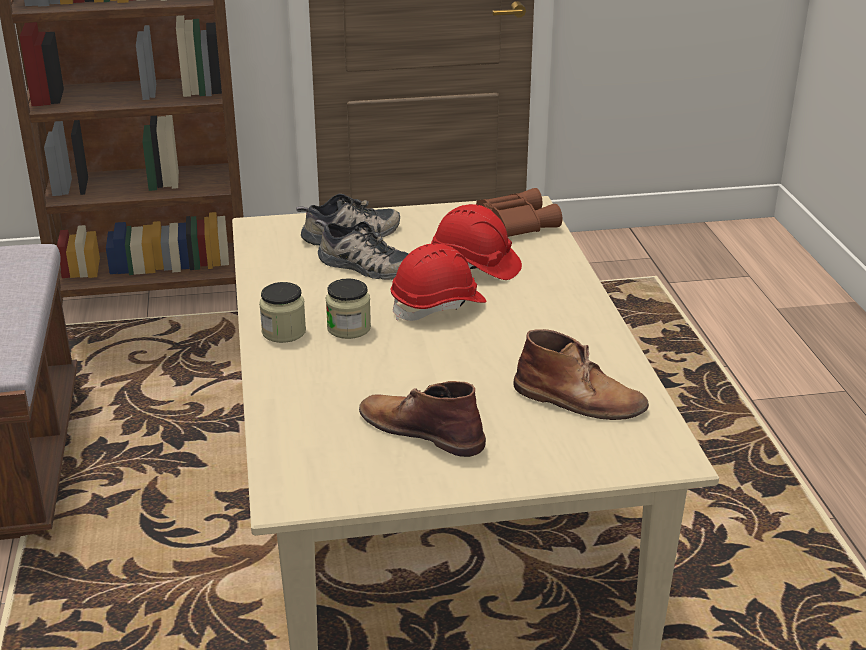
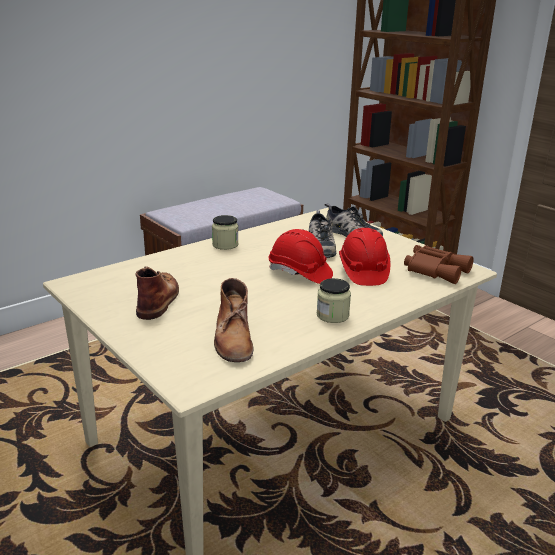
camera: 60 degrees right, 5 degrees down
jar [326,278,371,339] -> jar moved to [317,278,351,323]

